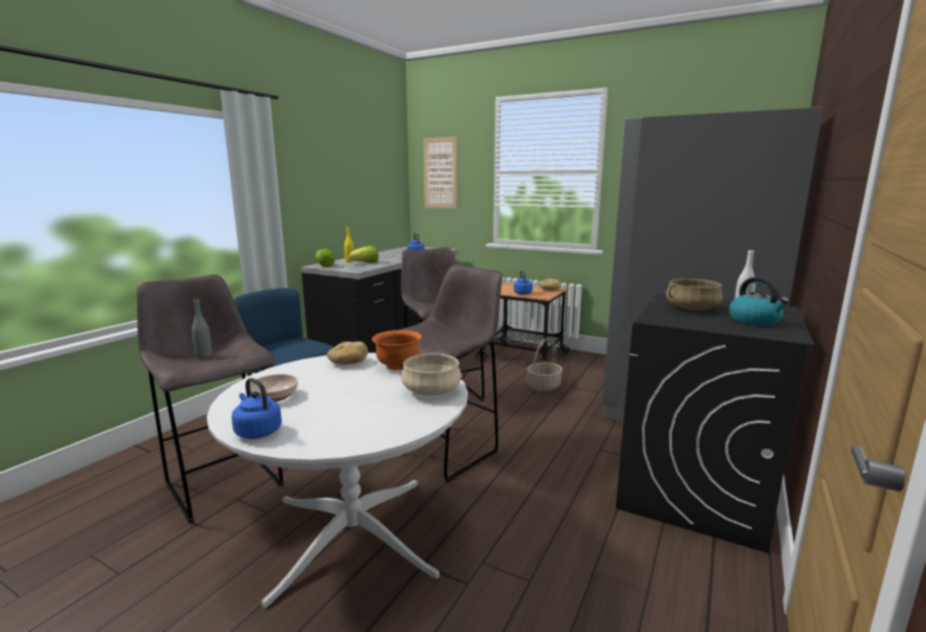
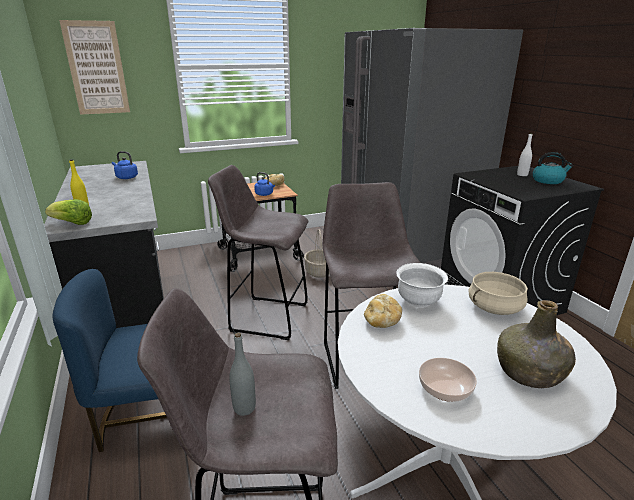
camera: 50 degrees left, 10 degrees up
blue kettle [232,378,282,439] -> none
lettuce [349,246,379,263] -> none
orange bowl [372,330,422,370] -> white bowl [396,263,448,308]
beige cooking pot [666,278,723,310] -> none
none -> green bottle [497,300,576,388]

